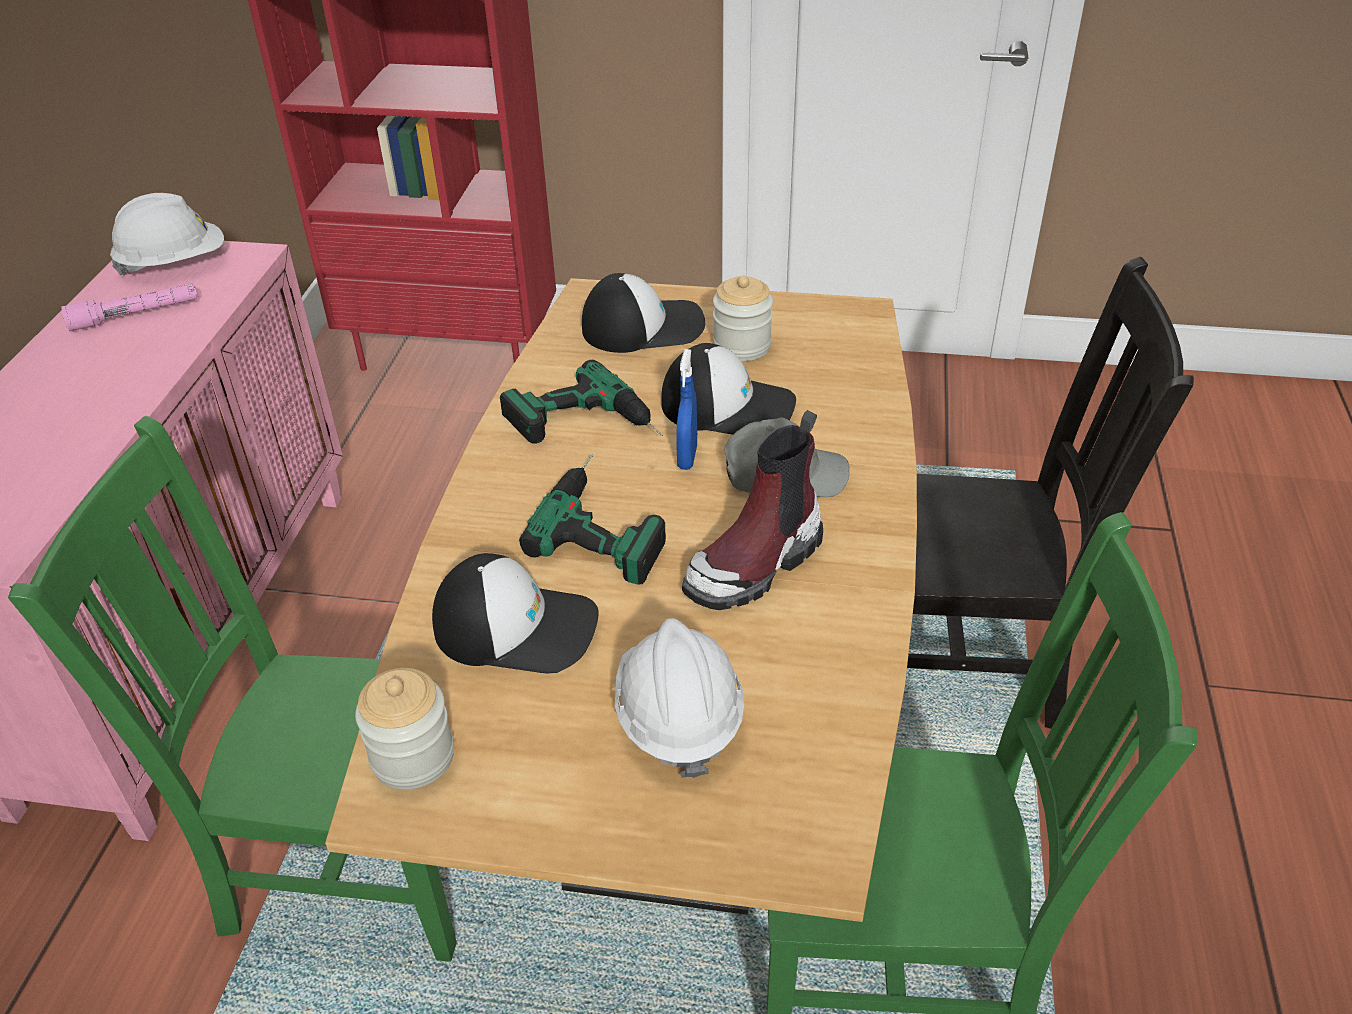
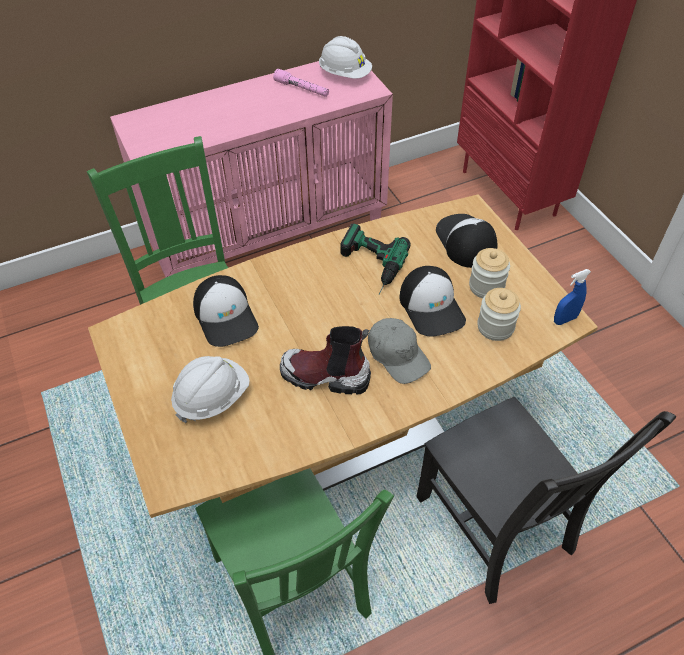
camera: 55 degrees right, 10 degrees up
jar [355,668,454,790] -> jar moved to [477,288,521,341]
power drill [519,454,666,585] -> none
cap [582,273,705,353] -> cap turned 150 degrees counterclockwise [436,214,497,268]
blue spray bottle [676,349,697,470] -> blue spray bottle moved to [554,269,591,325]

